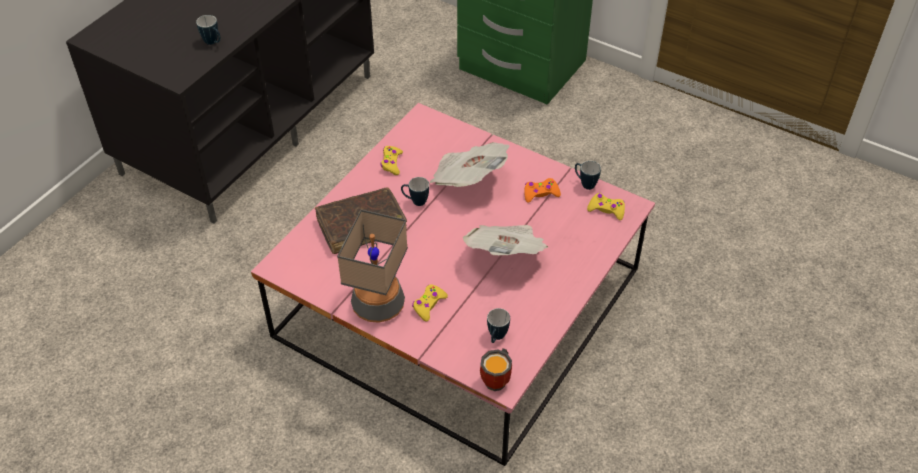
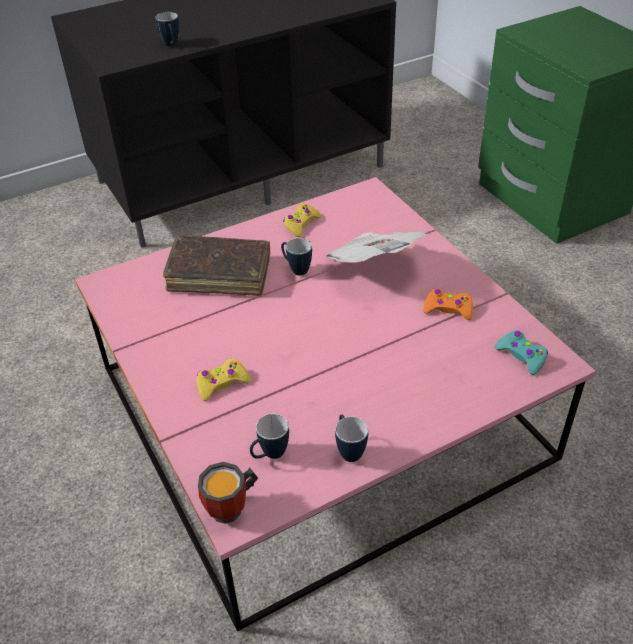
camera: 30 degrees right, 5 degrees down
table lamp [337,209,408,323] -> none
newspaper [463,225,548,255] -> none
mug [575,161,601,190] -> mug moved to [335,415,368,462]
yellow game controller [587,193,625,220] -> turquoise game controller [495,330,548,375]

